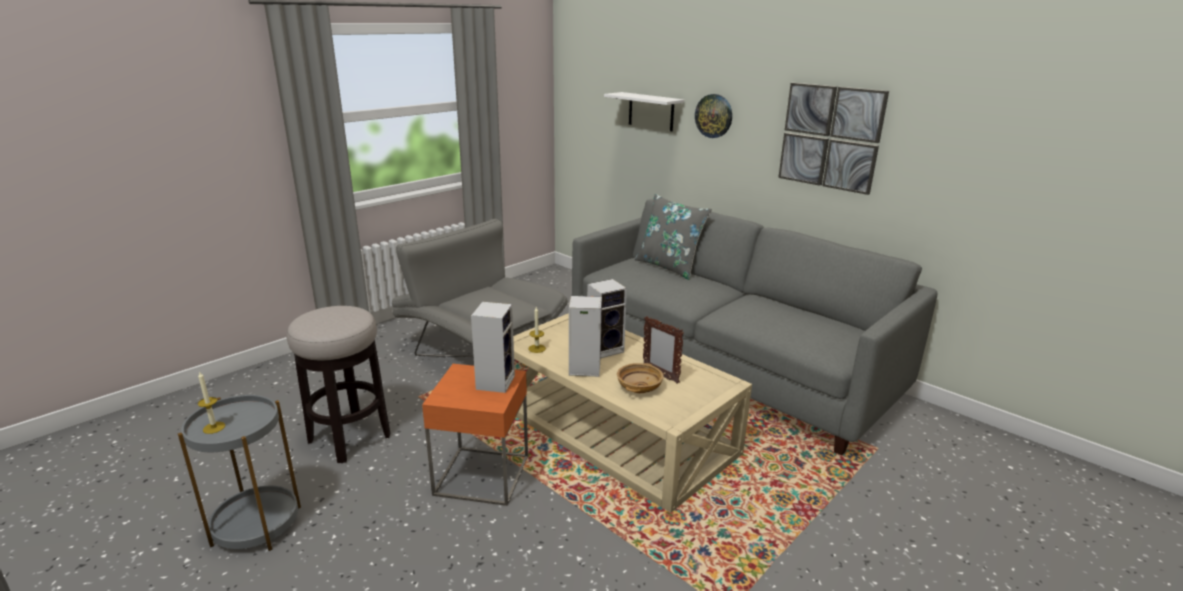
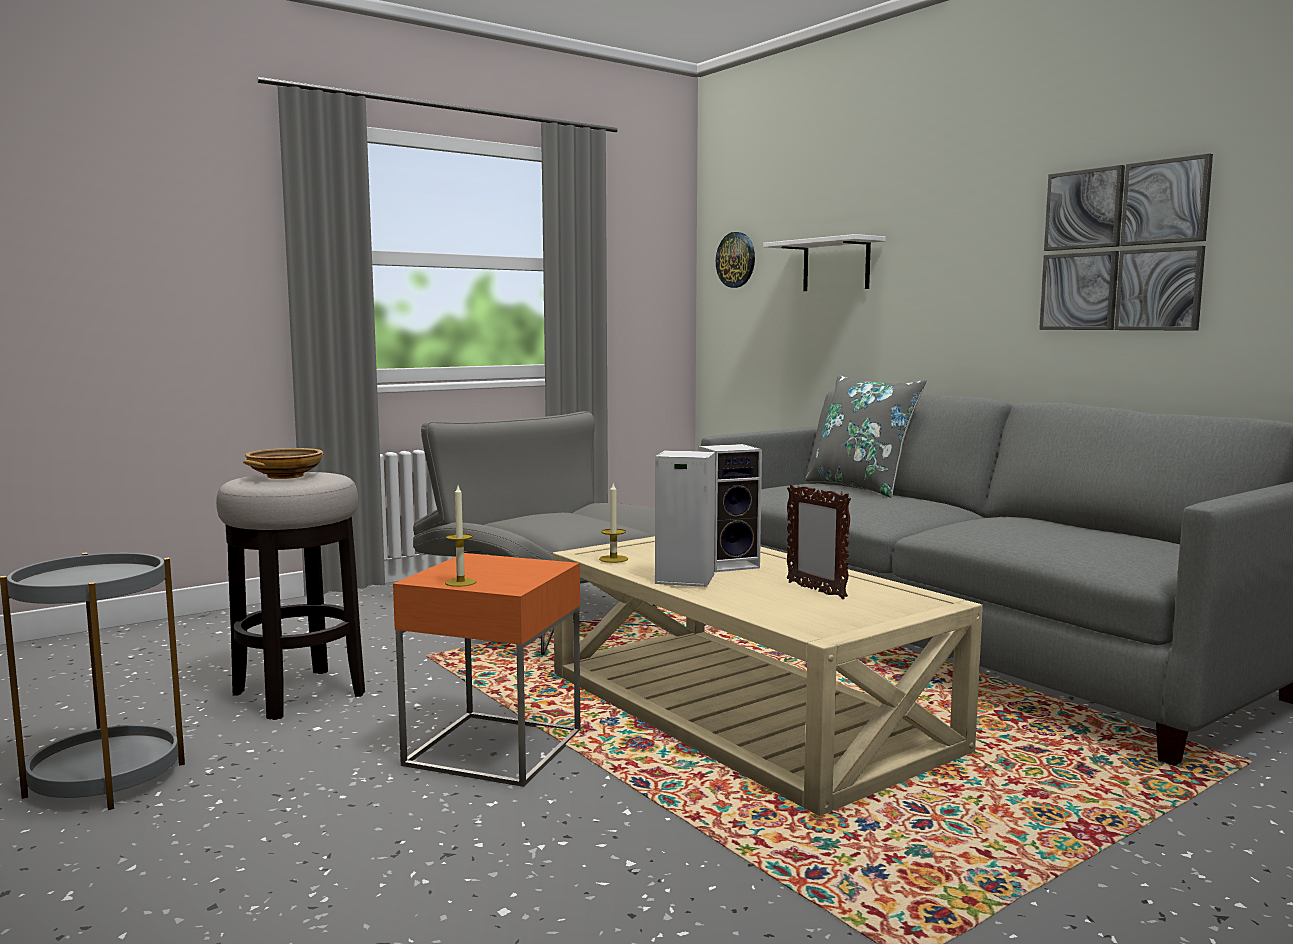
camera: 10 degrees right, 15 degrees down
candle [198,372,225,434] -> candle moved to [445,486,476,587]
speaker [471,302,515,393] -> none
beige bowl [617,363,664,393] -> beige bowl moved to [243,448,323,479]
wall clock [695,94,732,138] -> wall clock moved to [716,232,755,288]

